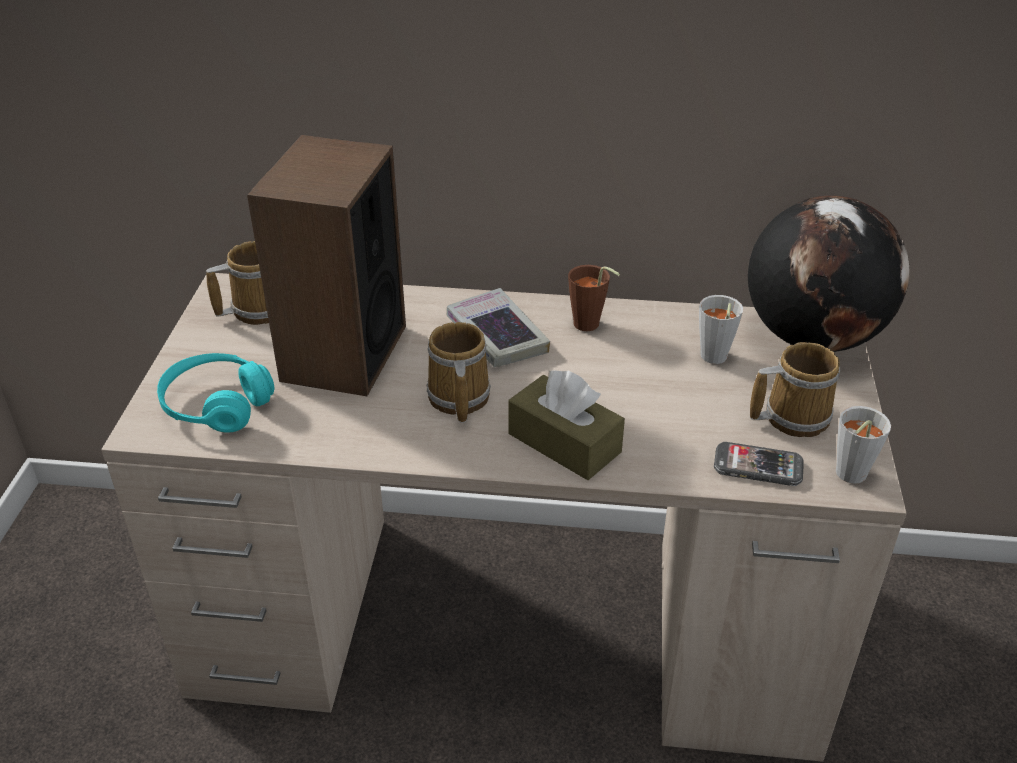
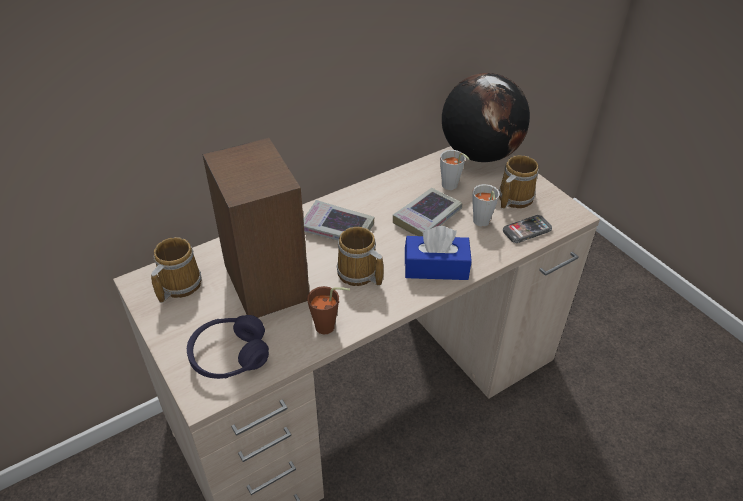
camera: 40 degrees left, 5 degrees up
turquoise headphones [157,353,274,433] -> purple headphones [187,315,269,379]
brown tissue box [508,370,625,480] -> blue tissue box [405,226,472,280]
brown cup [568,265,620,331] -> brown cup moved to [307,286,350,334]
grey cup [836,406,891,484] -> grey cup moved to [472,184,500,227]
none -> book [393,188,462,236]

